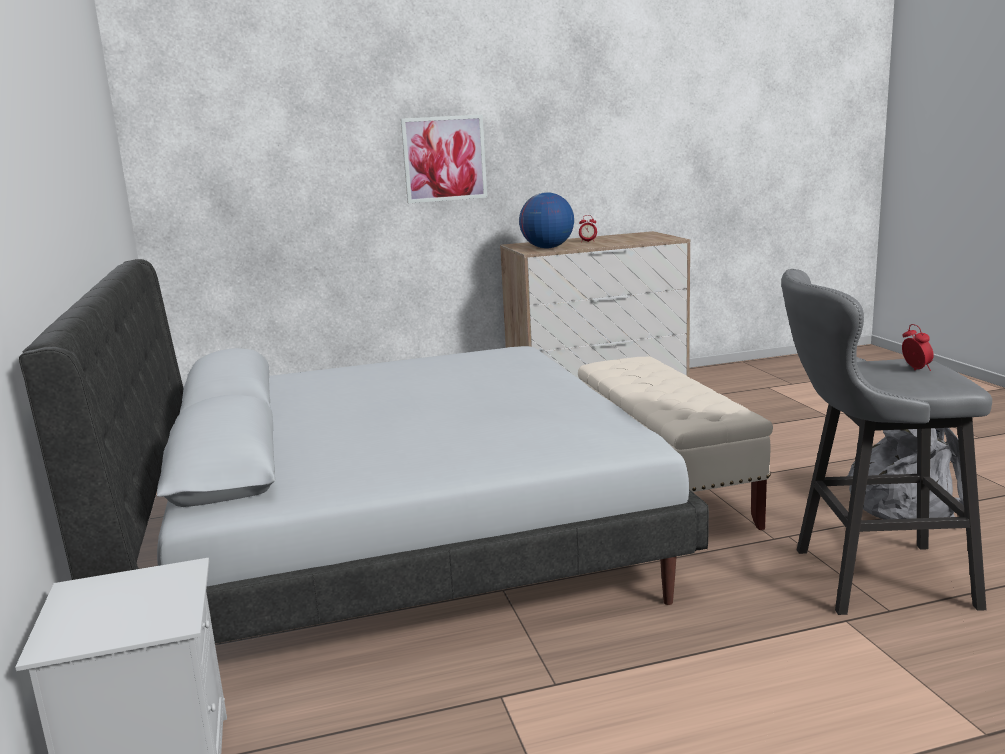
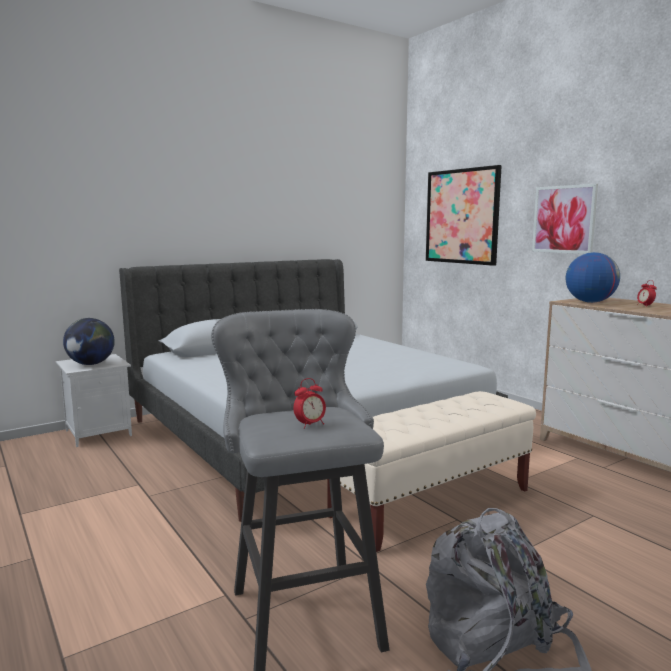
camera: 70 degrees right, 5 degrees down
none -> globe [63,318,115,365]
none -> picture [426,165,502,266]

